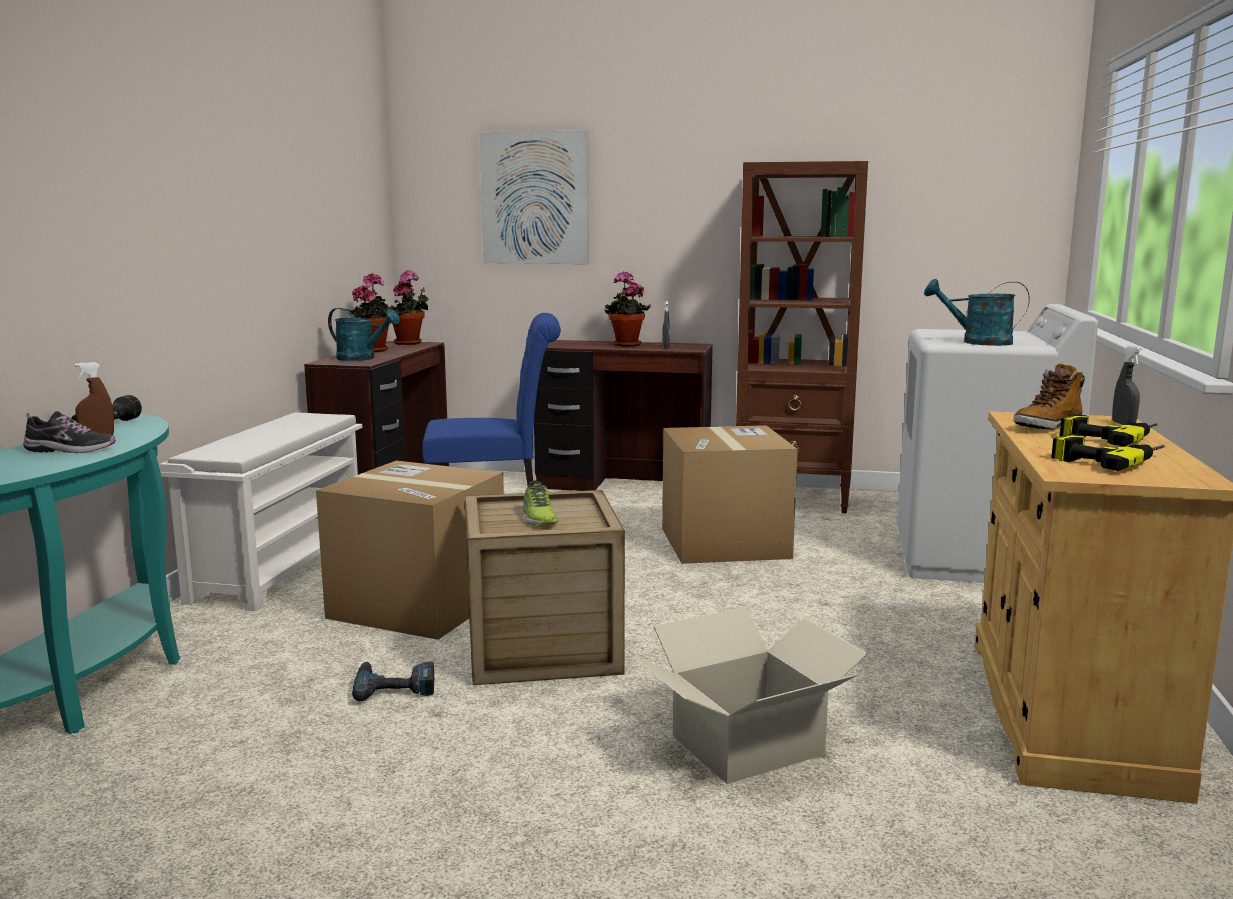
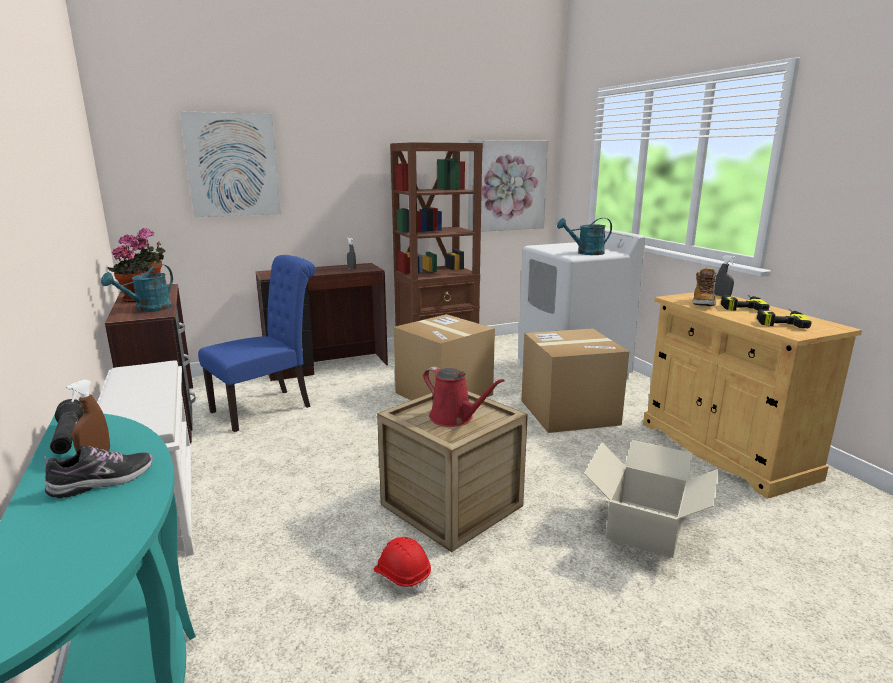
camera: 35 degrees left, 5 degrees up
cardboard box [316,461,504,640] -> cardboard box moved to [521,328,629,433]
turquoise watering can [328,308,400,361] -> turquoise watering can turned 135 degrees clockwise [101,264,173,312]
power drill [352,661,434,701] -> red hard hat [374,537,431,594]
shoe [523,481,558,525] -> red watering can [423,367,505,427]
potted plant [605,271,651,347] -> none
none -> picture [468,140,549,232]

